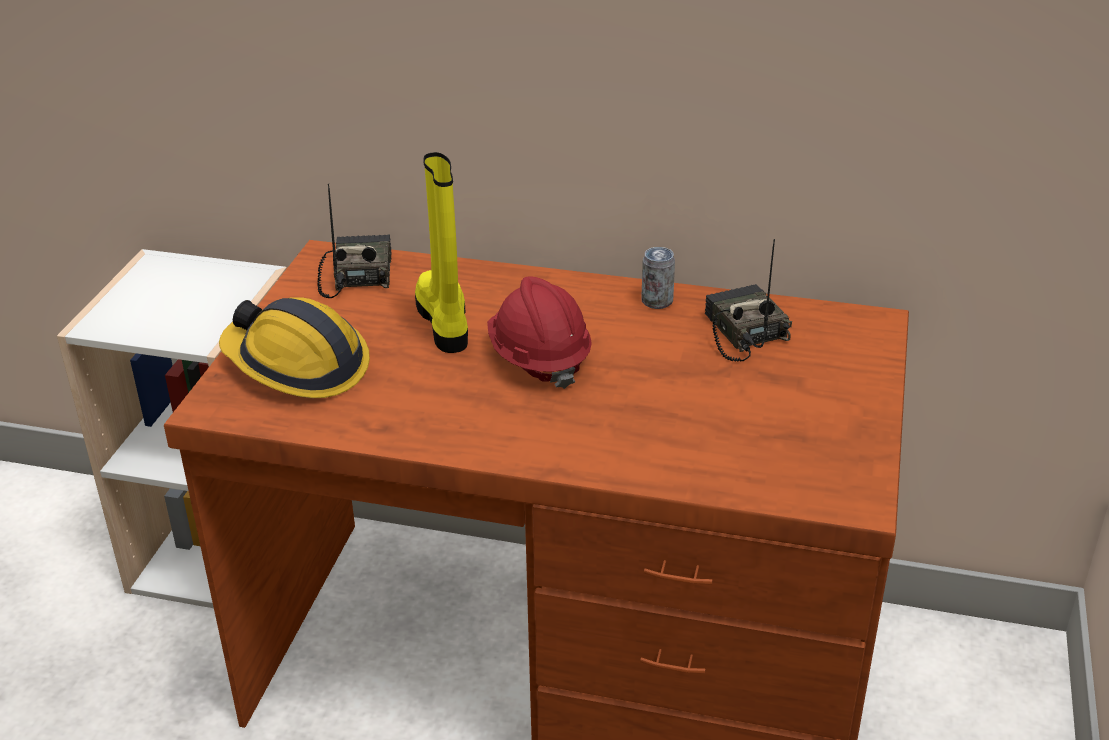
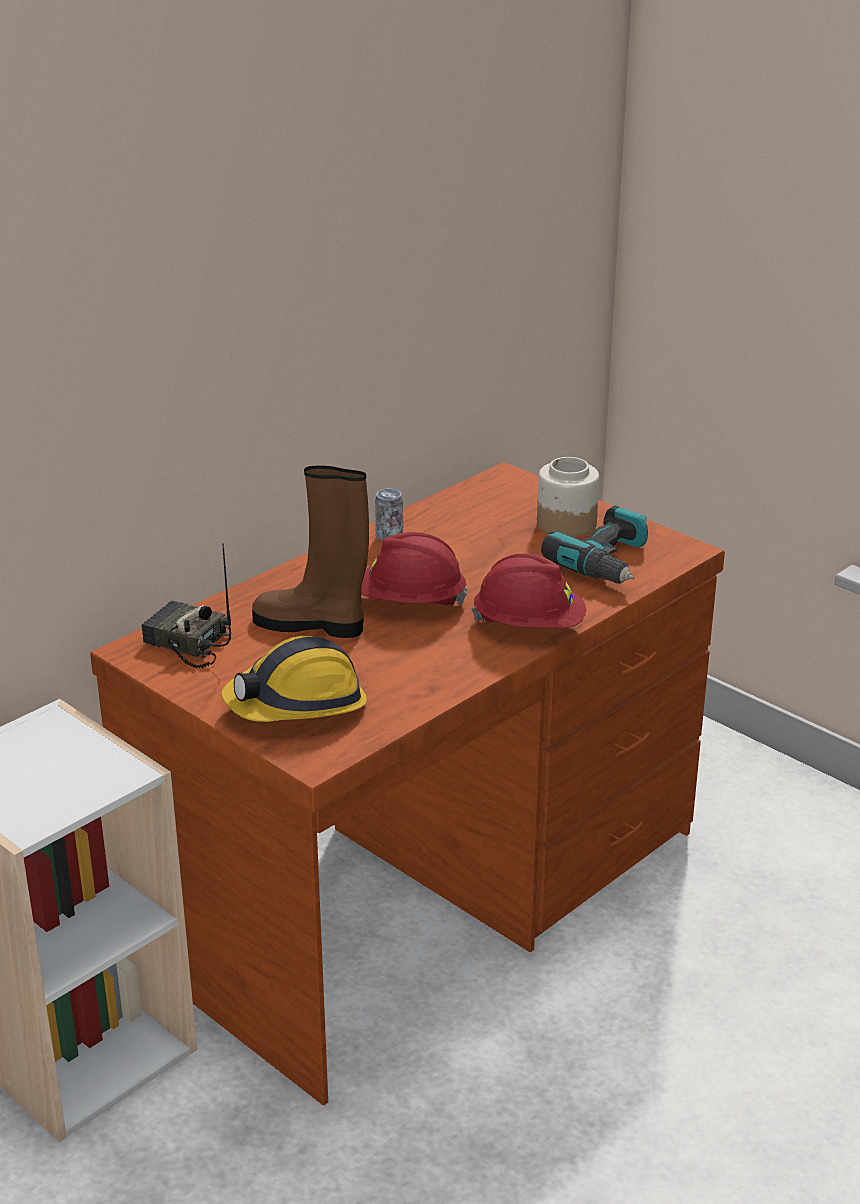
camera: 60 degrees left, 5 degrees down
yellow boot [415,152,468,353] -> brown boot [252,465,369,638]
radio [705,239,792,362] -> none
none -> red hard hat [472,554,586,628]
none -> jar [537,457,599,537]
none -> power drill [541,506,648,584]

